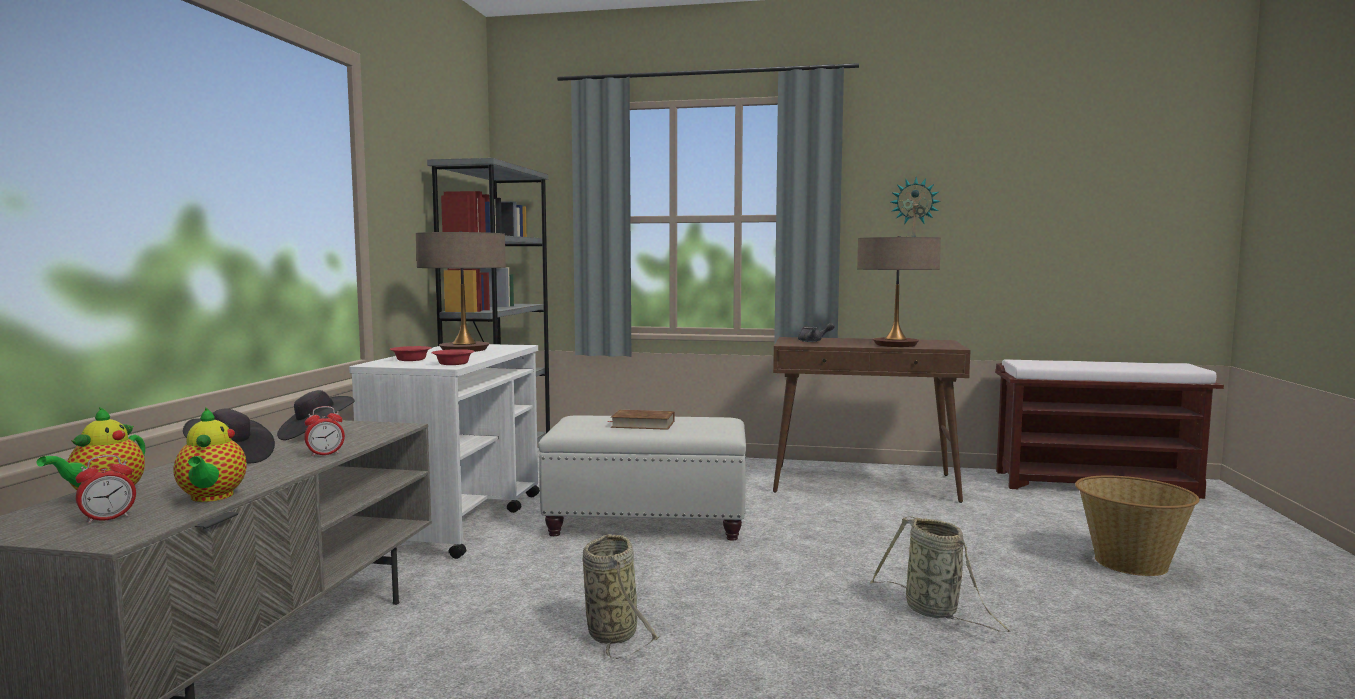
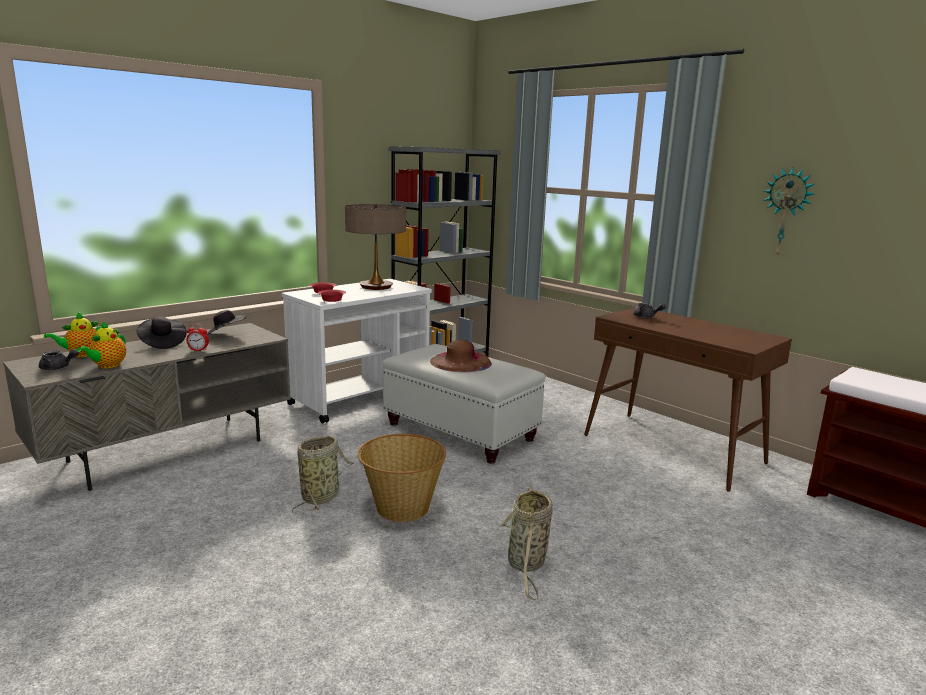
camera: 35 degrees right, 10 degrees up
alarm clock [75,455,136,524] -> grey teapot [39,349,79,370]
brown book [607,410,675,430] -> brown hat [430,340,492,372]
table lamp [857,236,941,347] -> none
basket [1075,476,1200,576] -> basket moved to [357,434,446,522]

